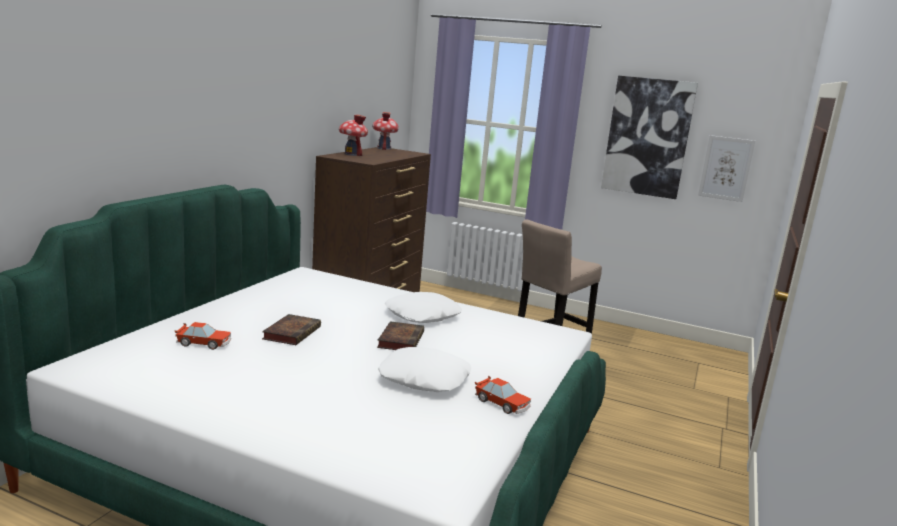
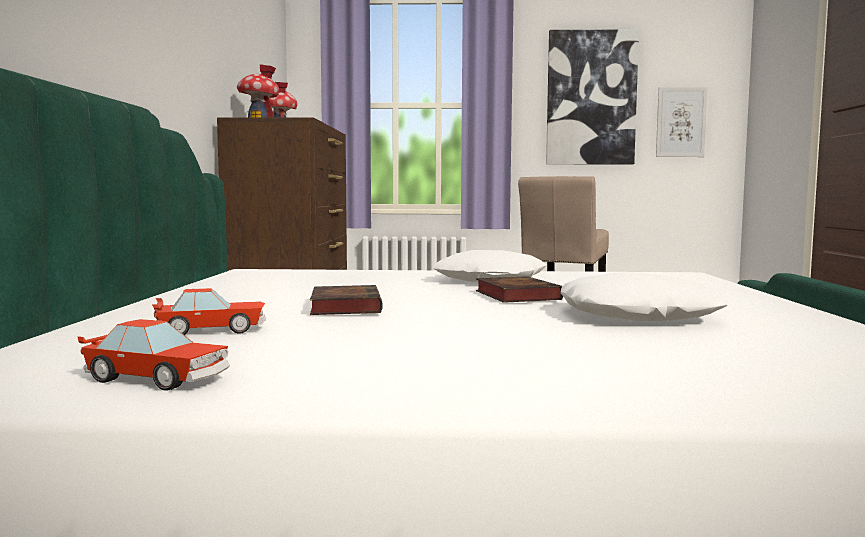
camera: 20 degrees left, 10 degrees down
toy car [475,376,531,414] -> toy car moved to [78,319,230,391]

